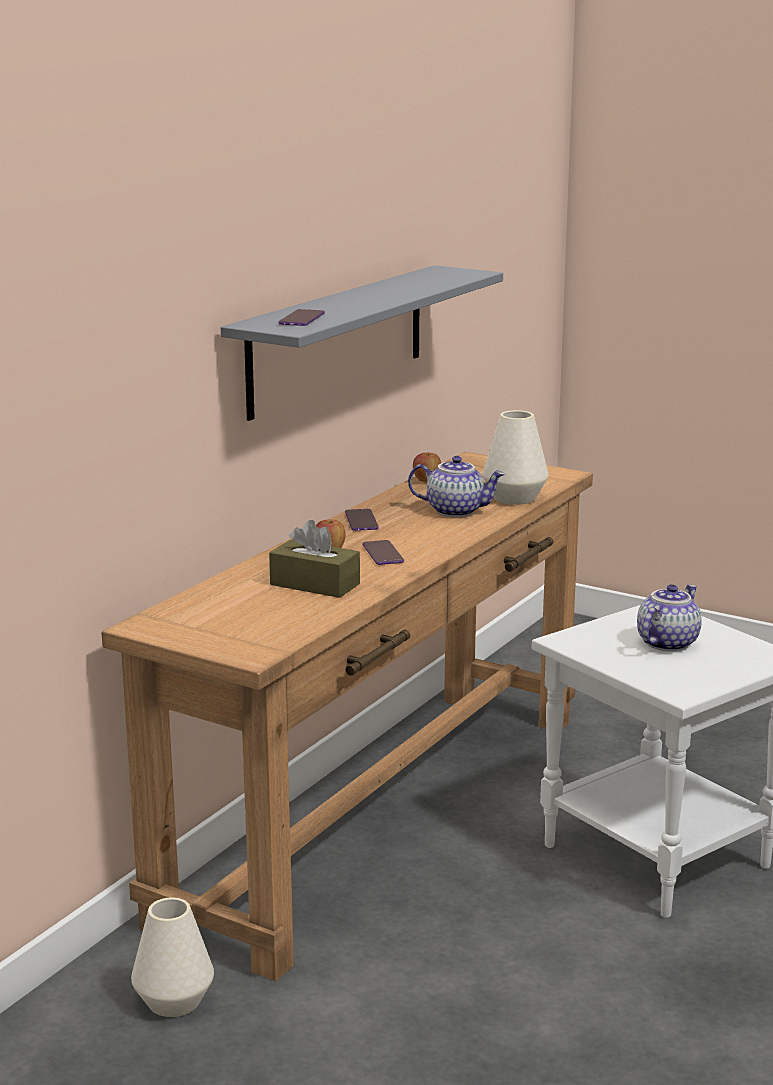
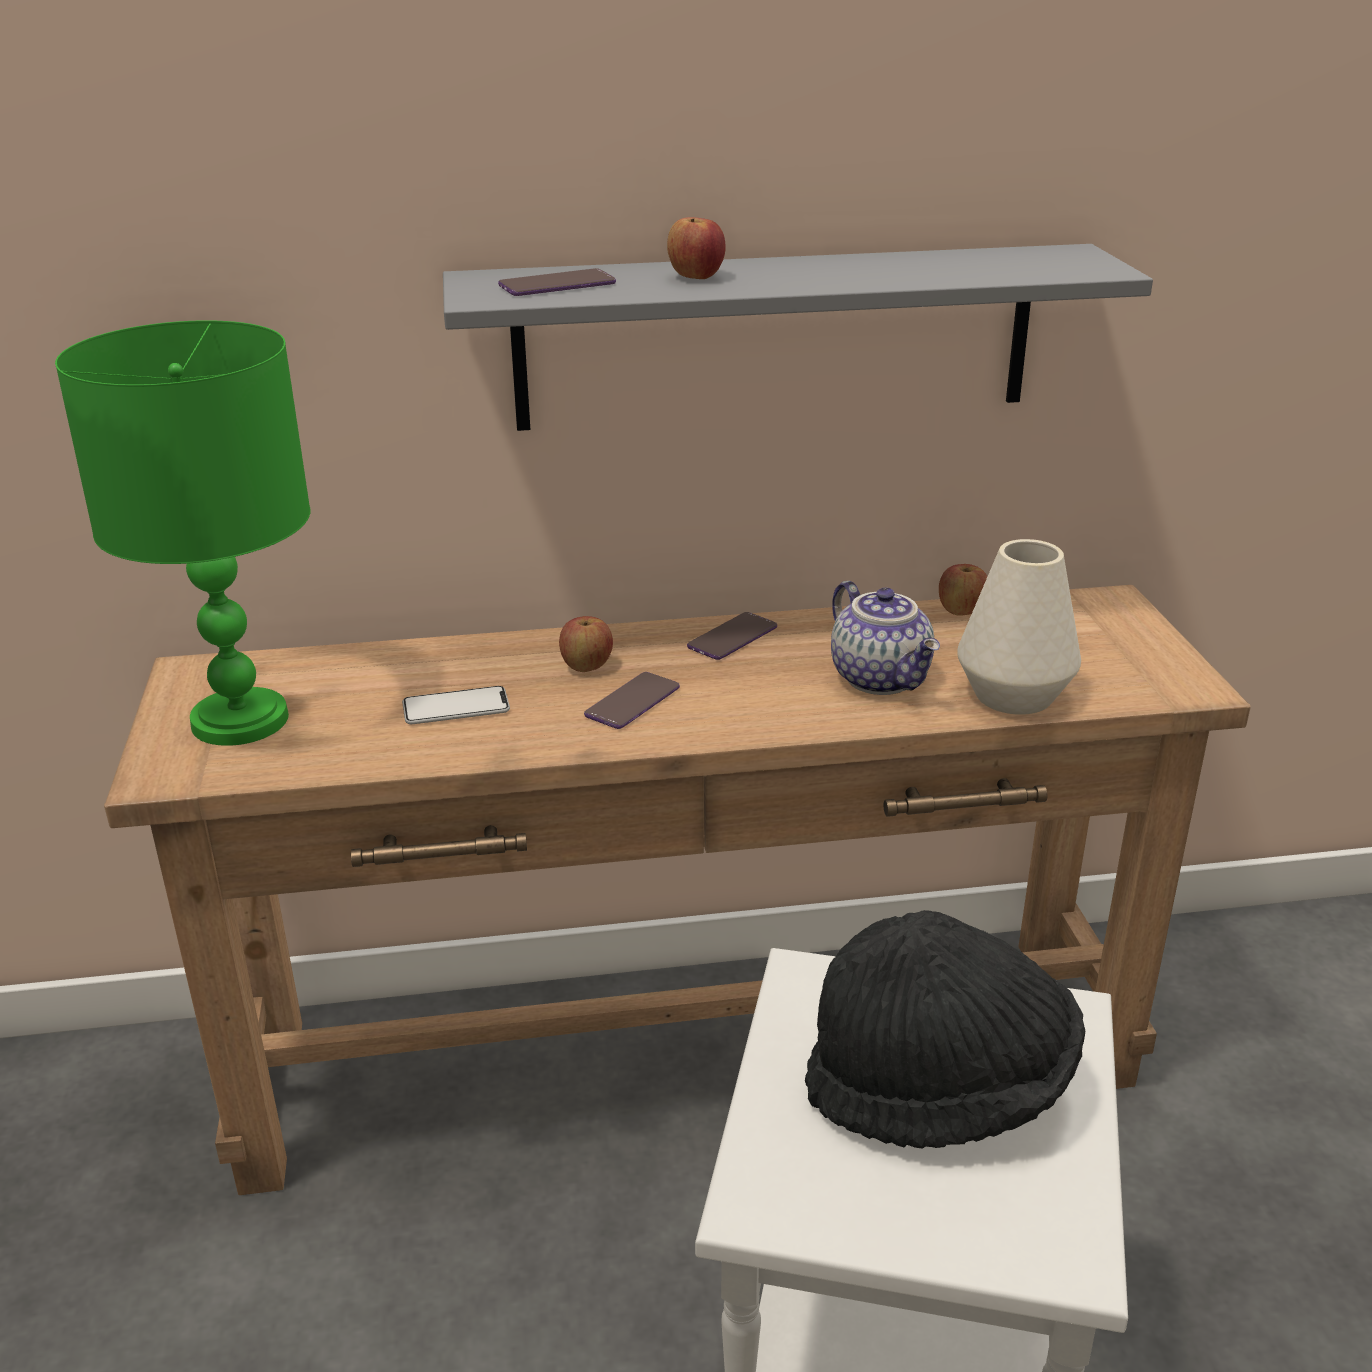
camera: 50 degrees right, 10 degrees up
white vase [131,897,214,1017] -> none
brown tissue box [269,520,360,598] -> phone [402,686,510,724]
teapot [637,584,702,651] -> black hat [805,910,1085,1149]
none -> green table lamp [55,320,310,746]
none -> apple [667,217,726,279]

